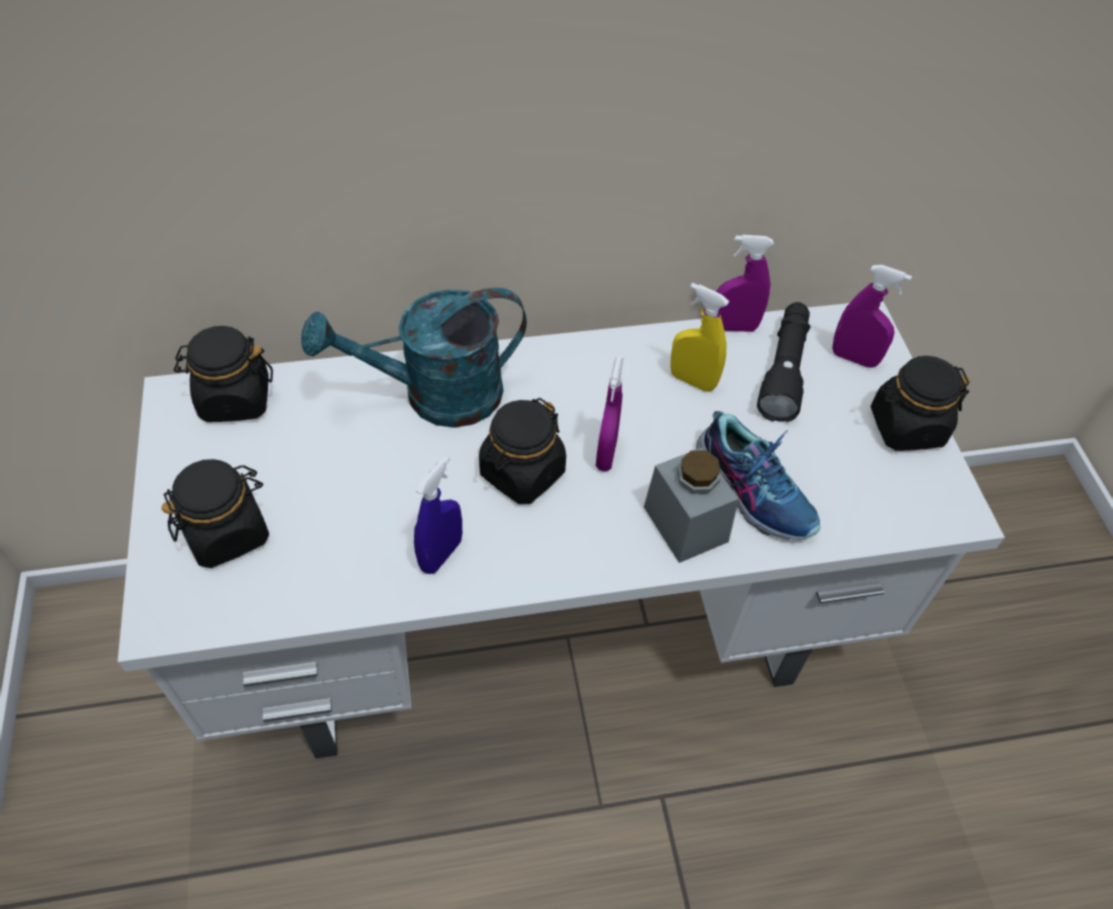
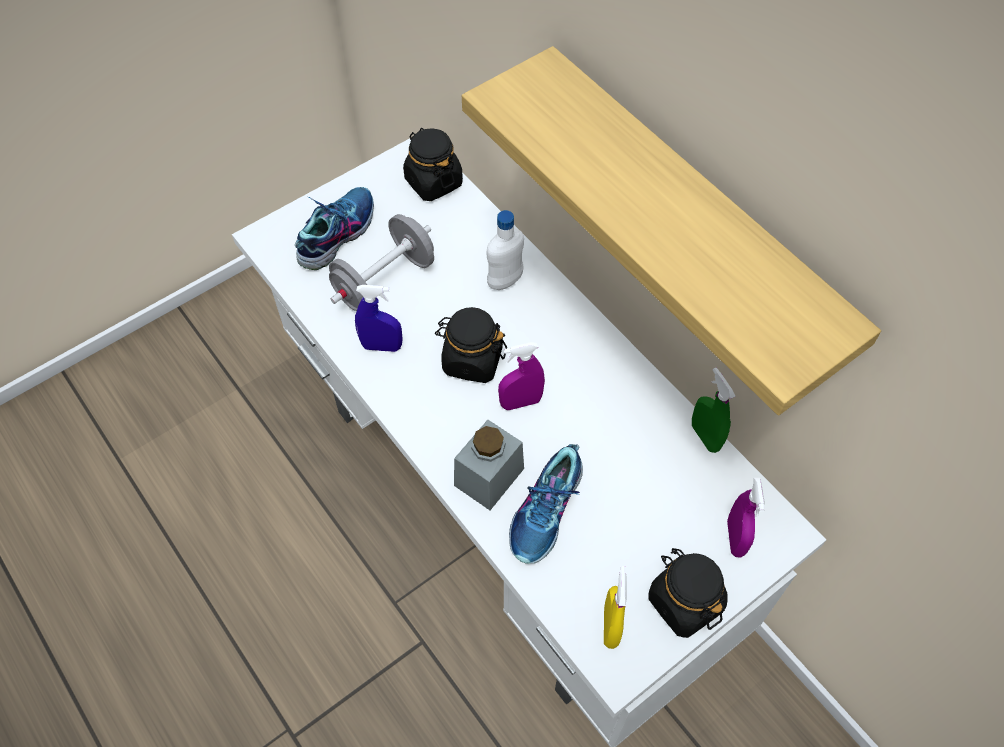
camera: 65 degrees right, 5 degrees up
black jar [162,459,269,568] -> shoe [295,187,374,270]
turquoise watering can [301,288,527,428] -> white bottle [487,210,524,290]
yellow spray bottle [671,283,729,392] -> yellow spray bottle moved to [604,566,627,649]
purple spray bottle [716,235,774,332] -> green spray bottle [692,367,735,453]
black flashlight [757,302,811,422] -> none
none -> grey dumbbell [329,214,434,311]
none -> shelf [462,46,881,416]

